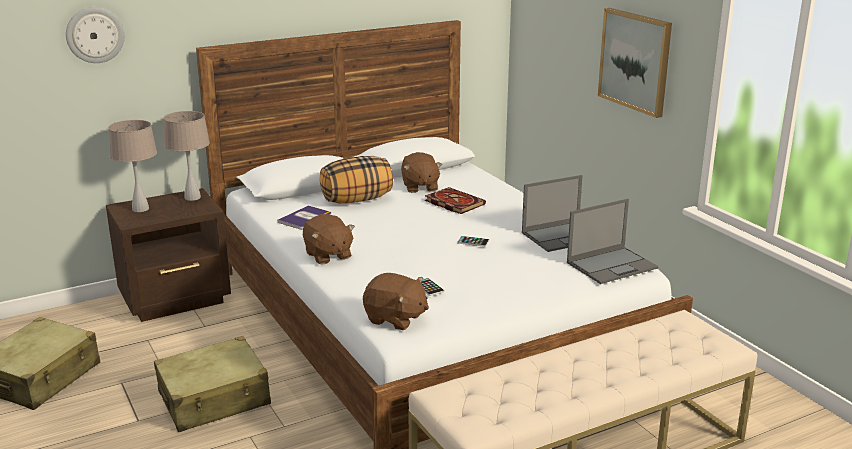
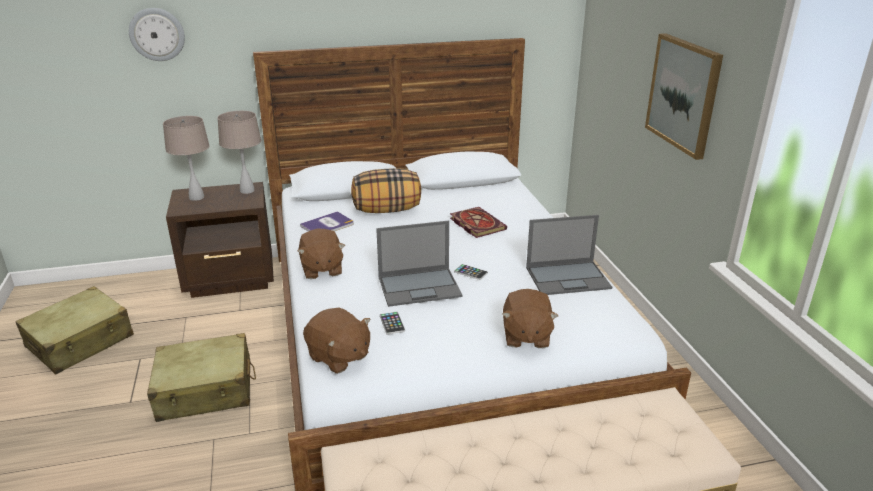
camera: 15 degrees right, 5 degrees up
brown plush toy [401,152,442,193] -> brown plush toy moved to [502,289,558,348]
laptop [567,199,658,284] -> laptop moved to [376,221,462,307]

